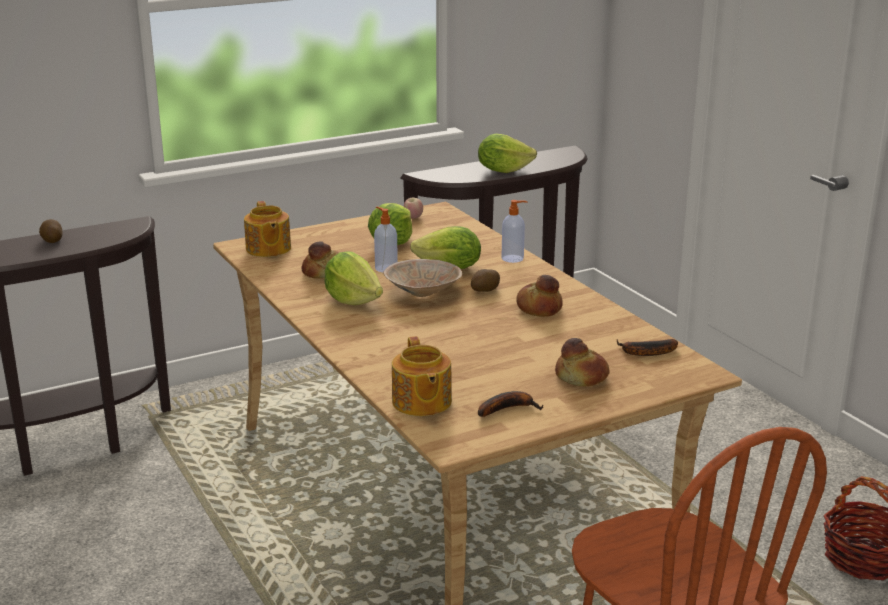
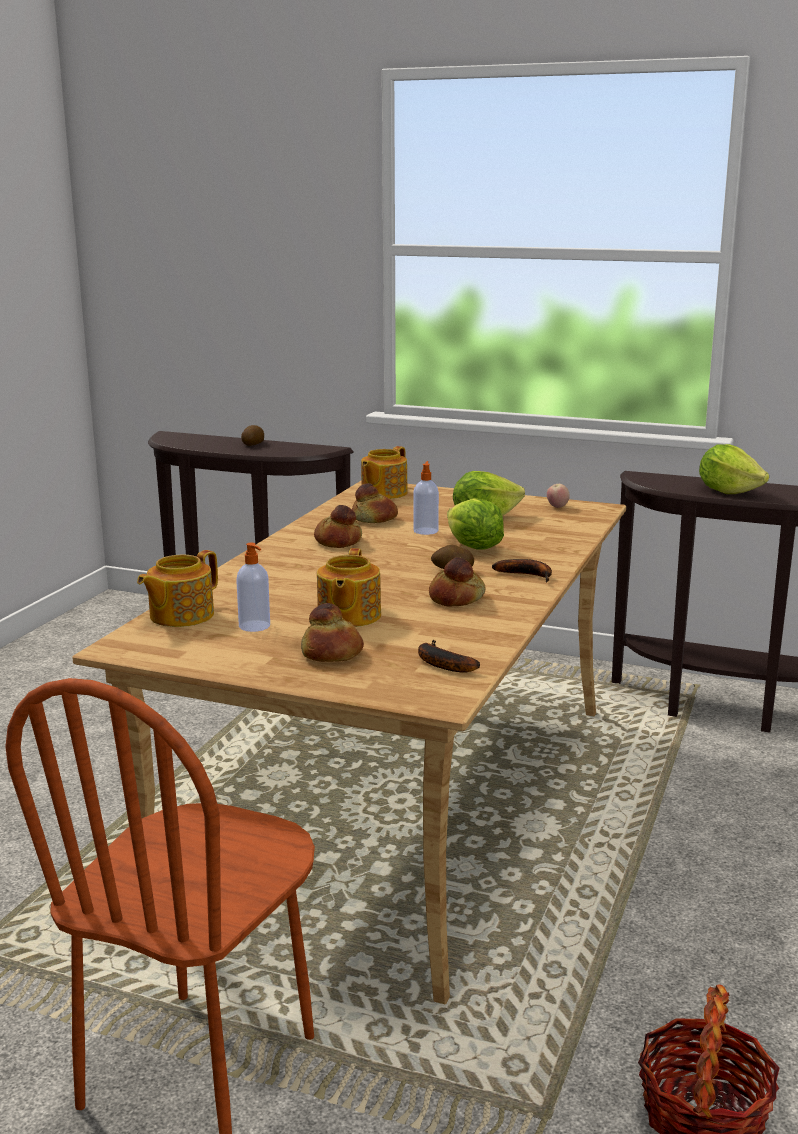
camera: 50 degrees right, 5 degrees down
lettuce [324,251,383,305] -> bread [314,505,362,548]
beige bowl [383,259,462,297] -> none
banana [478,391,543,417] -> banana moved to [492,559,552,582]
soap dispenser [501,200,528,263] -> soap dispenser moved to [236,543,270,632]
none -> teapot [317,548,381,627]

